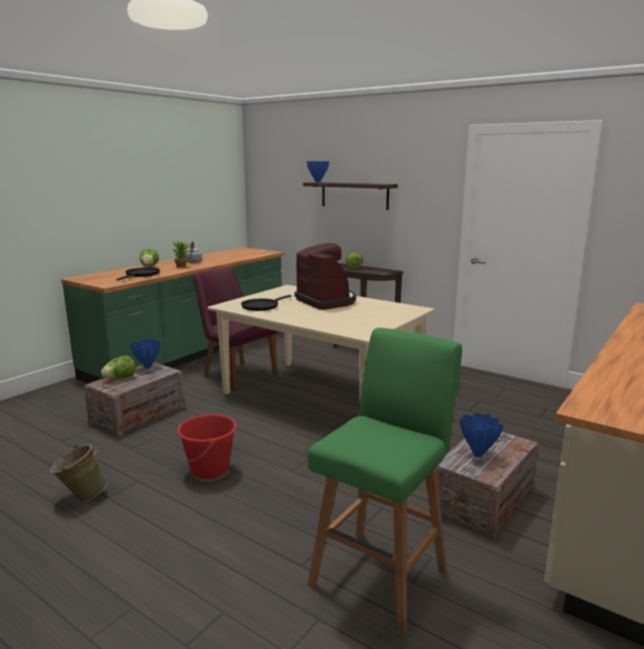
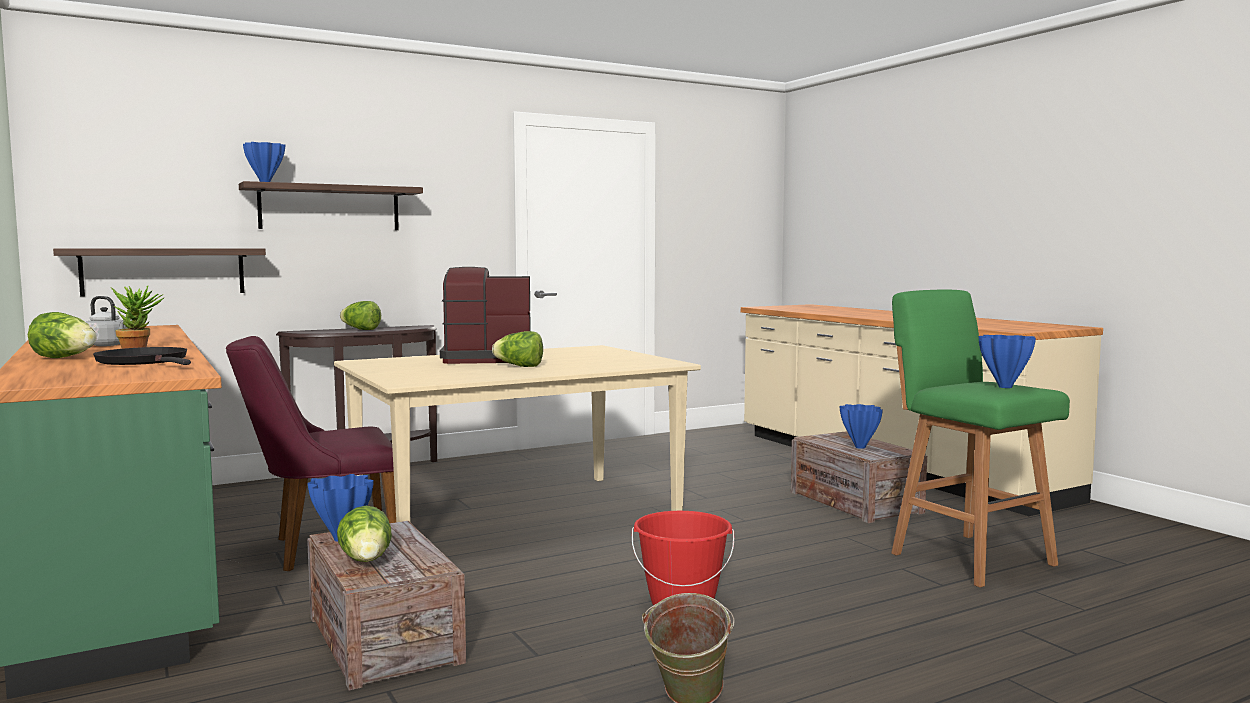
camera: 65 degrees left, 10 degrees down
black frying pan [241,295,291,311] -> none
none -> shelf [53,249,266,297]
none -> lettuce [492,331,543,367]
none -> blue vase [978,335,1036,388]

